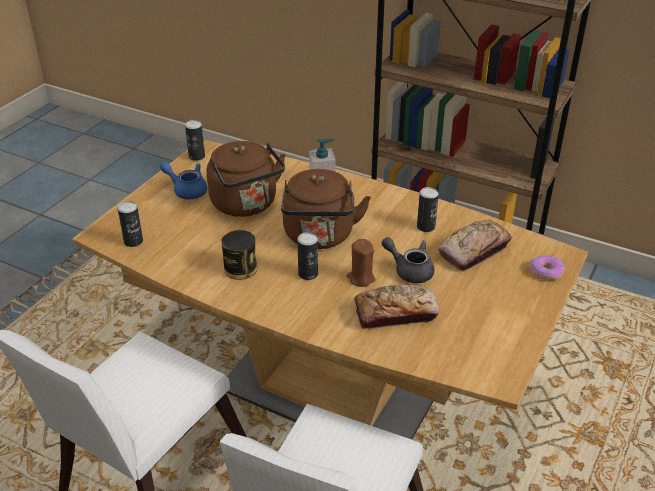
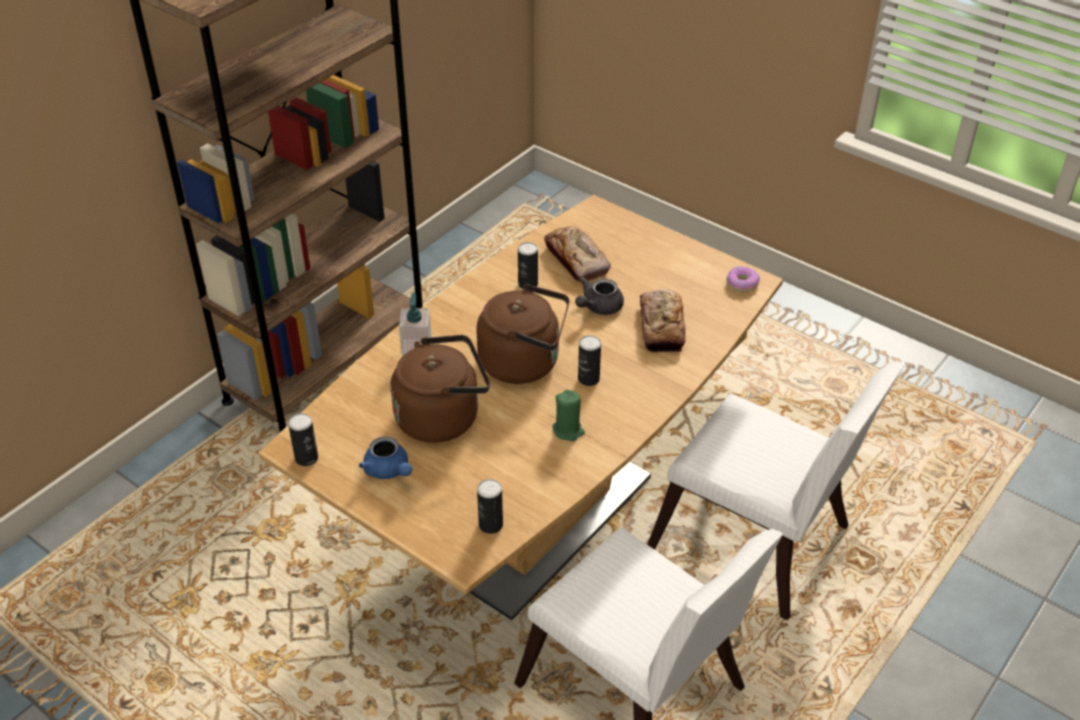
camera: 80 degrees left, 5 degrees up
blue teapot [160,162,207,199] -> blue teapot turned 75 degrees counterclockwise [359,437,412,479]
can [221,230,257,280] -> green candle [552,390,585,441]
brown candle [347,239,375,287] -> none
donut [530,255,565,280] -> donut moved to [726,266,760,292]

